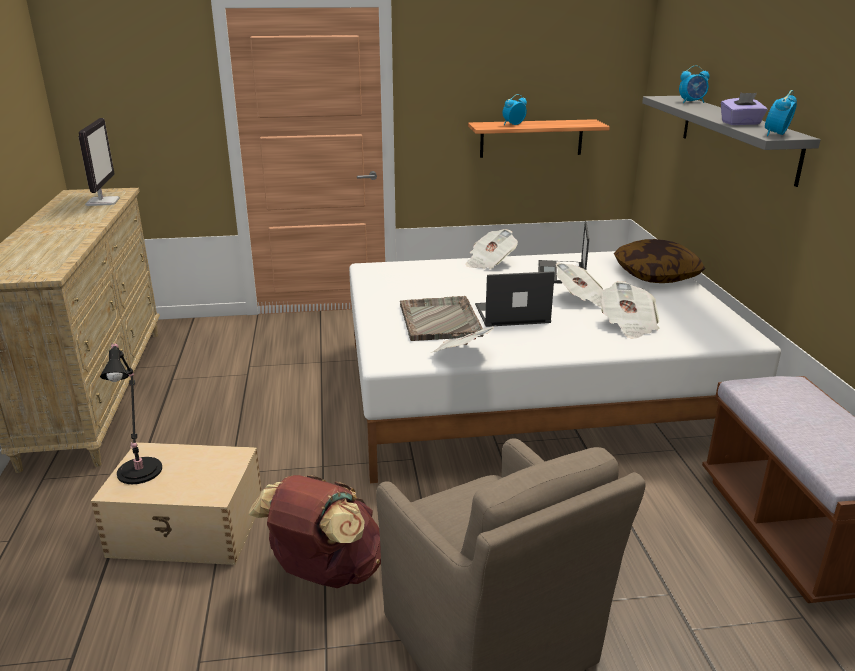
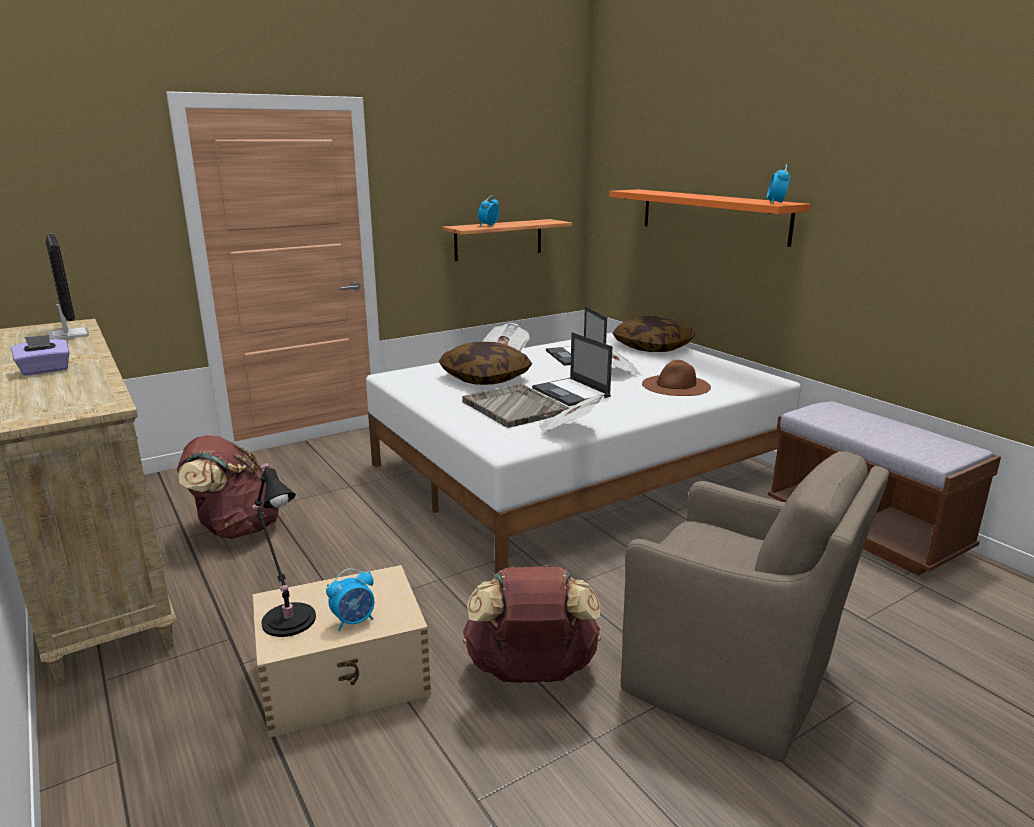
camera: 25 degrees left, 5 degrees down
laptop [475,271,555,327] -> laptop turned 90 degrees counterclockwise [532,332,612,406]
newspaper [601,281,660,339] -> brown hat [642,360,711,396]
grey shelf [642,96,821,187] -> orange shelf [609,189,810,247]
alarm clock [679,66,710,103] -> alarm clock moved to [326,569,374,631]
purple tissue box [721,93,768,125] -> purple tissue box moved to [11,335,69,376]
none -> brown backpack [177,435,279,539]
none -> pillow [439,342,532,385]

